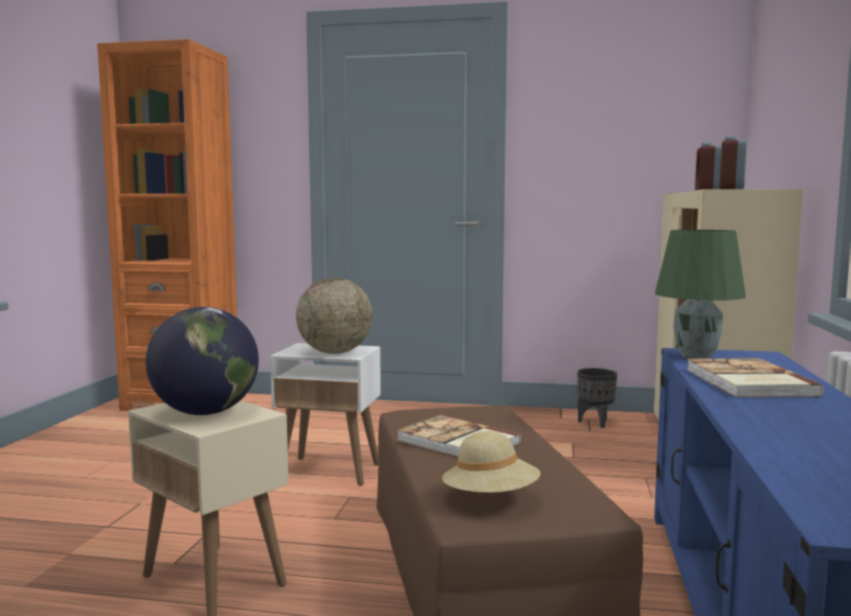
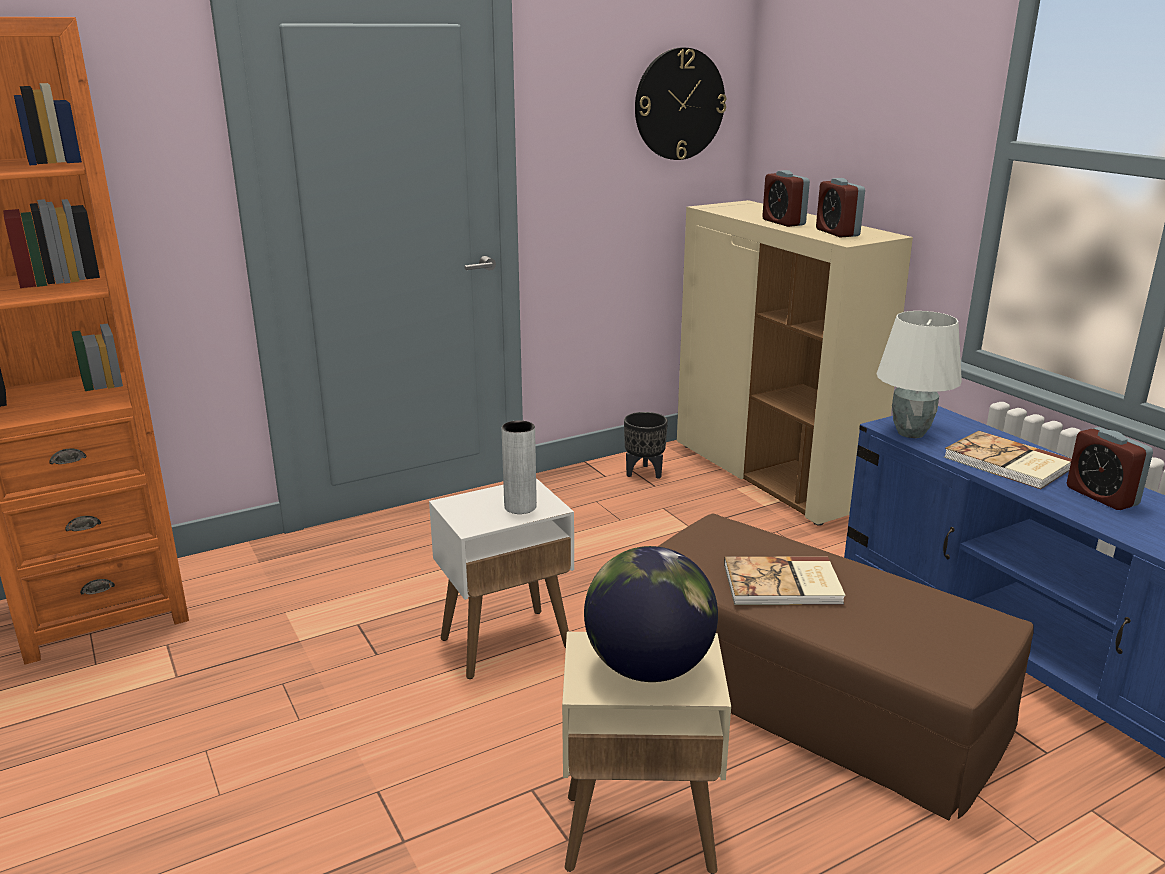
camera: 40 degrees left, 15 degrees up
globe [296,278,373,354] -> grey vase [502,420,537,514]
beige hat [442,431,541,493] -> none
green table lamp [655,230,746,359] -> white table lamp [876,311,962,438]
none -> wall clock [635,48,726,160]
none -> alarm clock [1067,427,1153,510]

